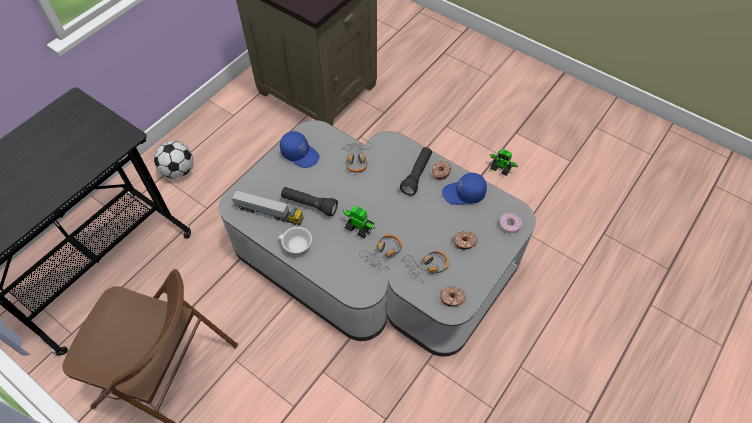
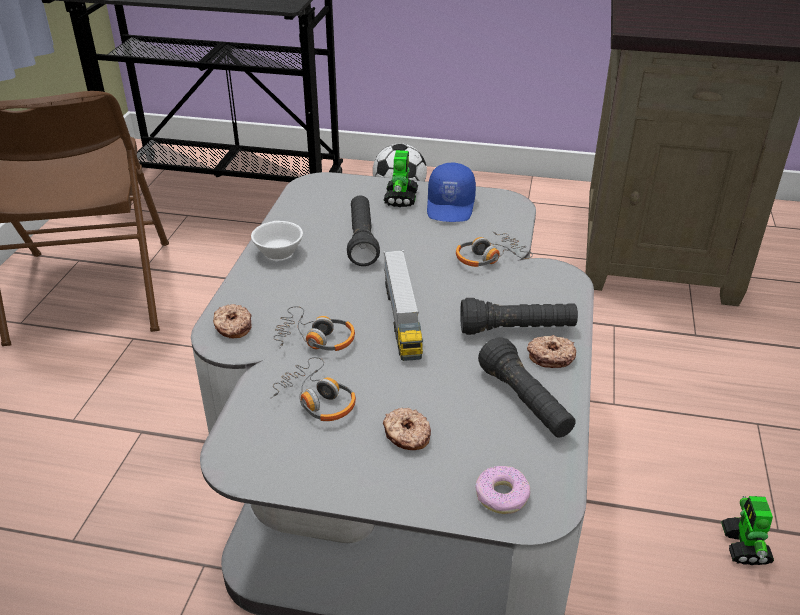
camera: 65 degrees right, 20 degrees down
toy truck [231,190,304,225] -> toy truck moved to [383,250,423,361]
toy robot [343,206,375,238] -> toy robot moved to [384,150,418,207]
donut [440,286,466,307] -> donut moved to [213,304,252,339]
blue cap [442,172,487,205] -> black flashlight [478,337,575,438]

